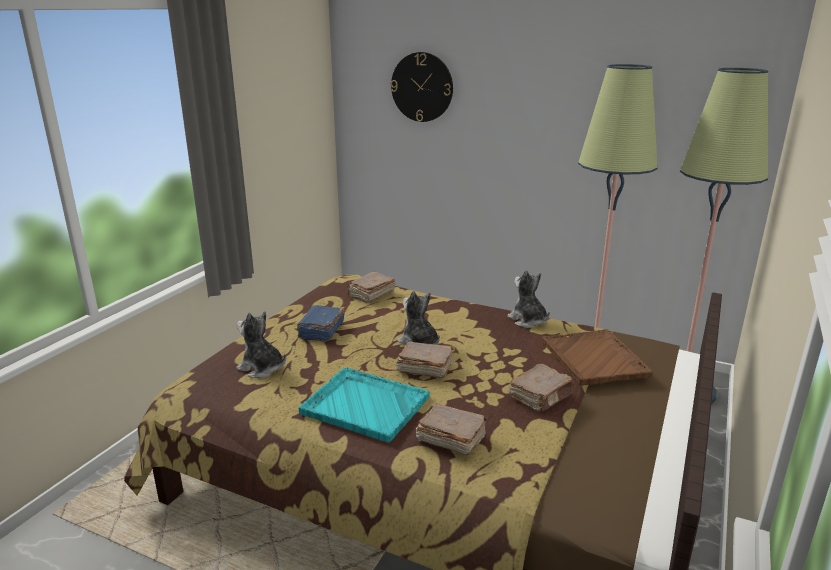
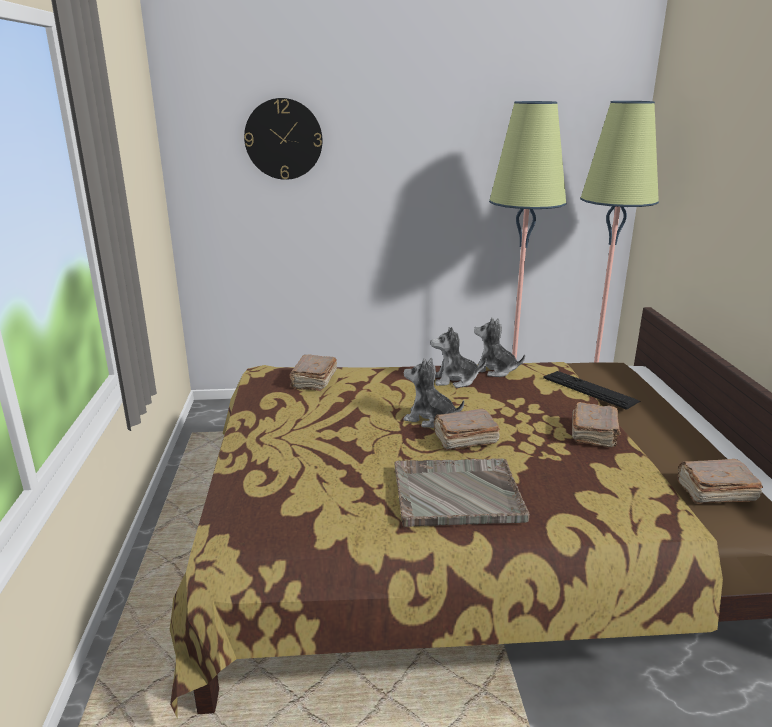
camera: 30 degrees left, 0 degrees up
plush toy [236,311,286,378] -> plush toy moved to [430,327,487,388]
blue book [297,305,344,342] -> none
turquoise tray [298,367,430,442] -> grey tray [394,458,530,527]
brown book [416,403,488,456] -> brown book moved to [677,459,763,504]
brown tray [542,329,653,386] -> keyboard [543,371,640,410]

